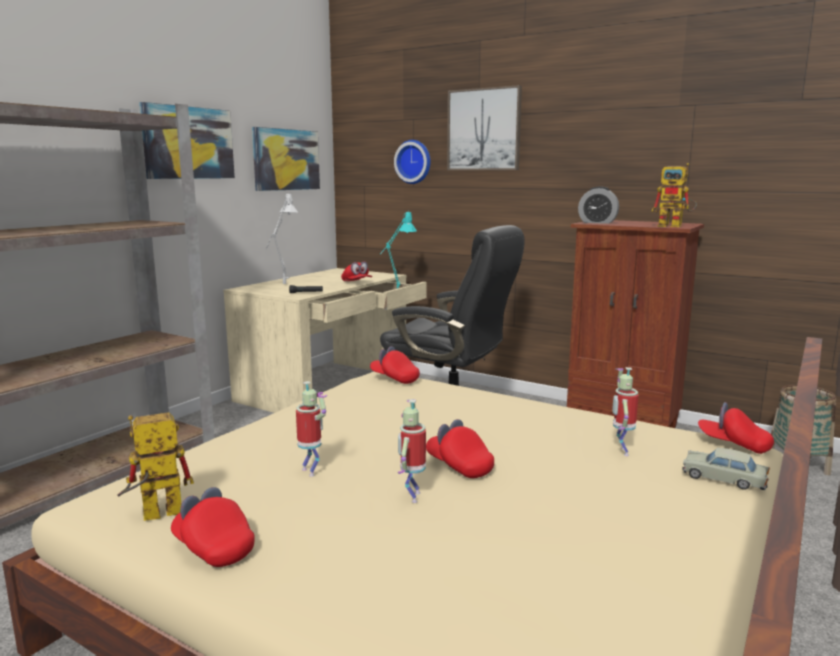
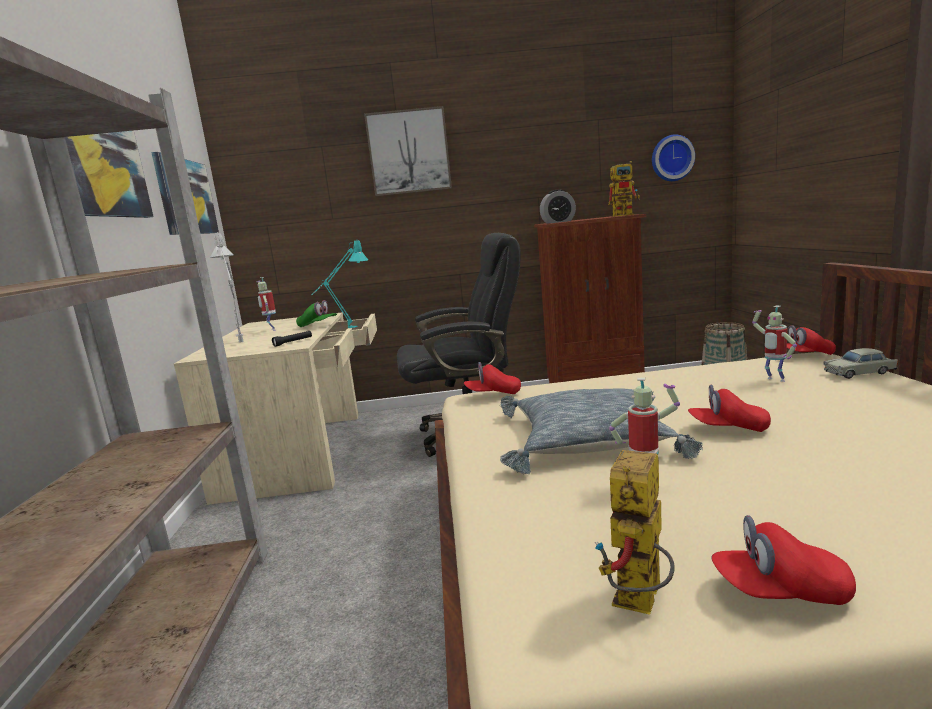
camera: 35 degrees left, 0 degrees up
red cap [341,262,372,281] -> green cap [296,300,337,327]
wall clock [394,140,431,184] -> wall clock moved to [652,134,695,181]
toy robot [398,399,426,503] -> toy robot moved to [257,277,276,331]
none -> pillow [500,388,703,474]

